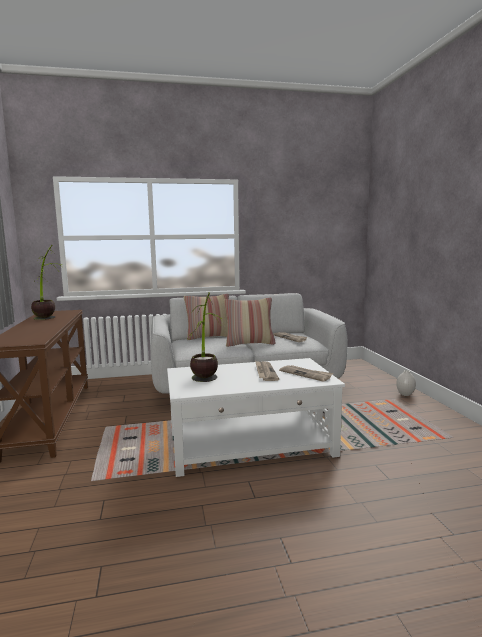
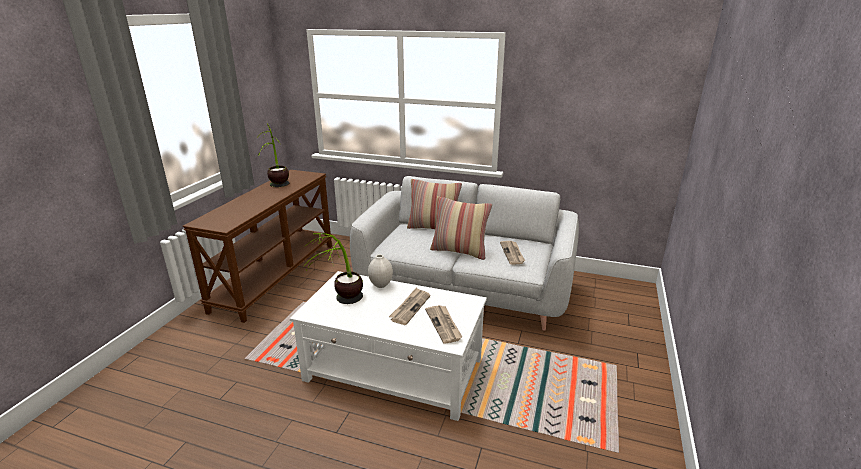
camera: 30 degrees right, 15 degrees up
white vase [396,370,416,396] -> white vase moved to [368,254,393,288]

